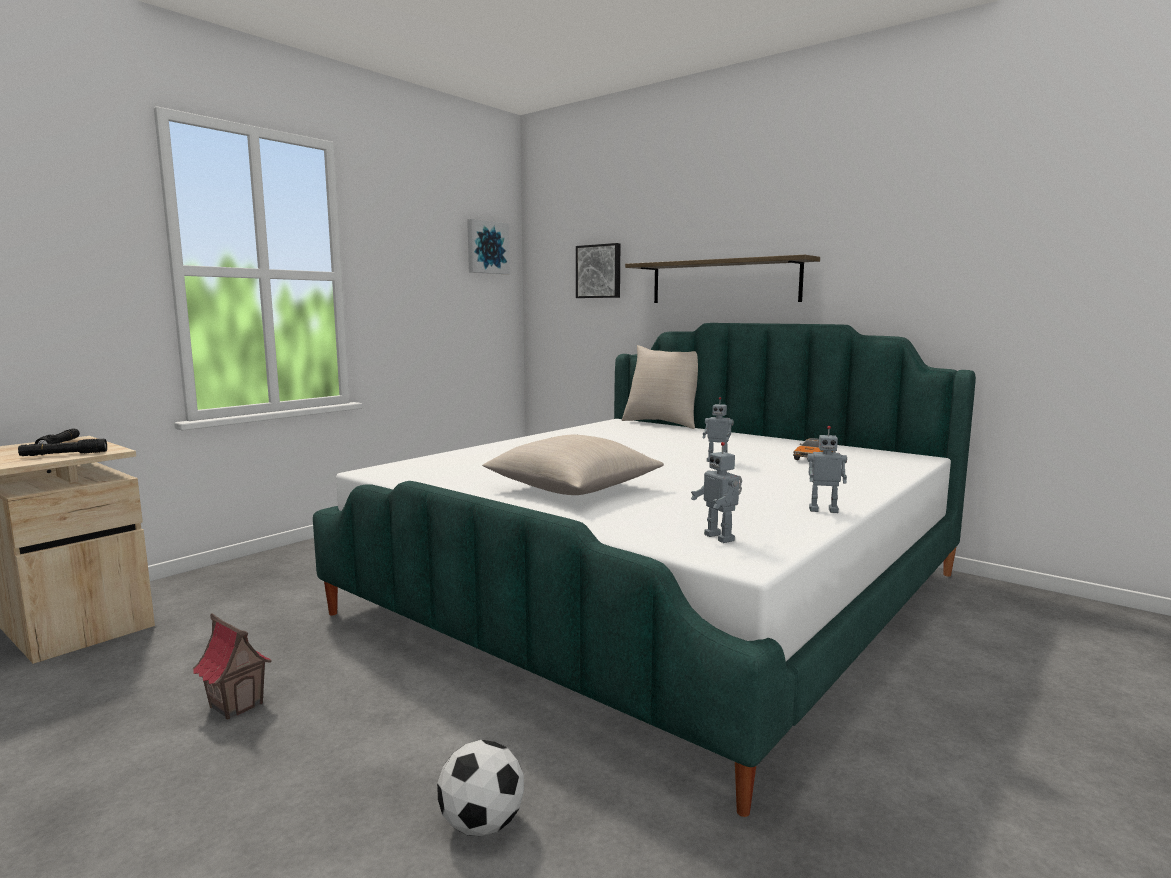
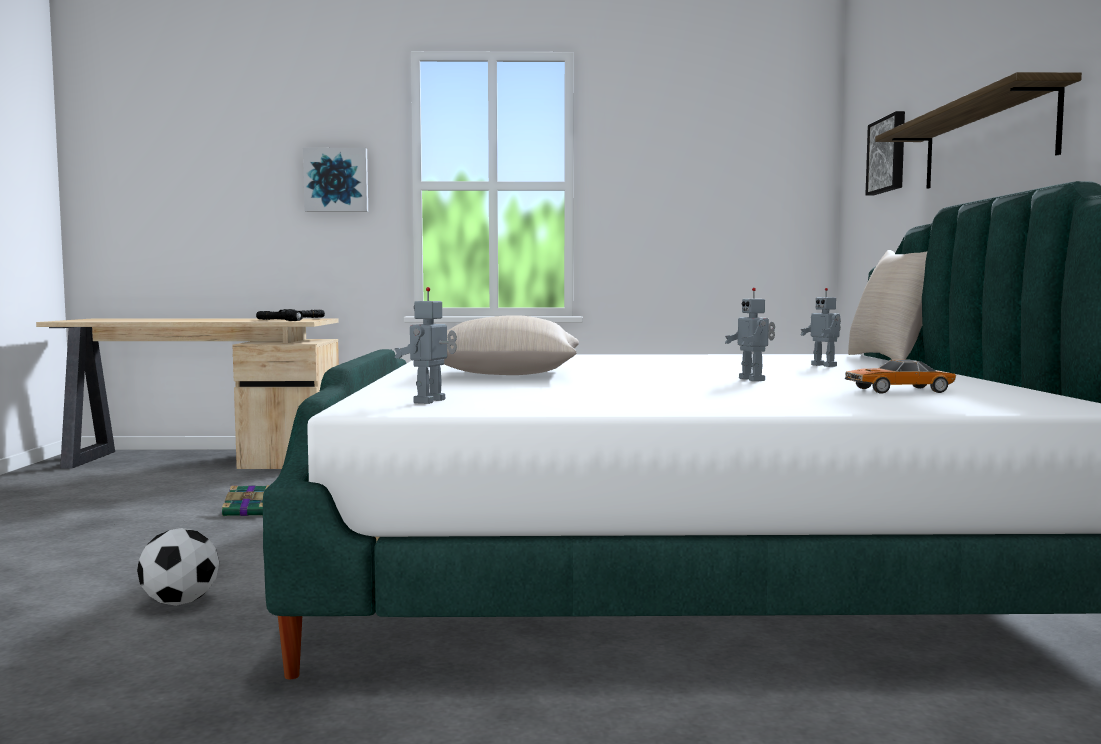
camera: 50 degrees right, 5 degrees down
toy house [192,613,272,719] -> book [222,485,270,516]
picture [467,219,510,274] -> picture moved to [303,148,368,212]
toy robot [807,426,847,513] -> toy robot moved to [801,288,841,367]

